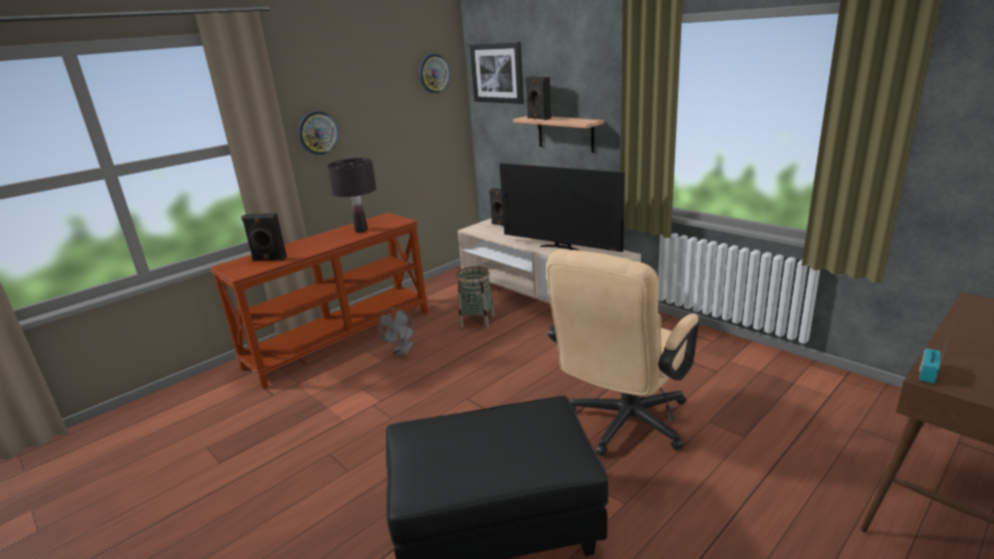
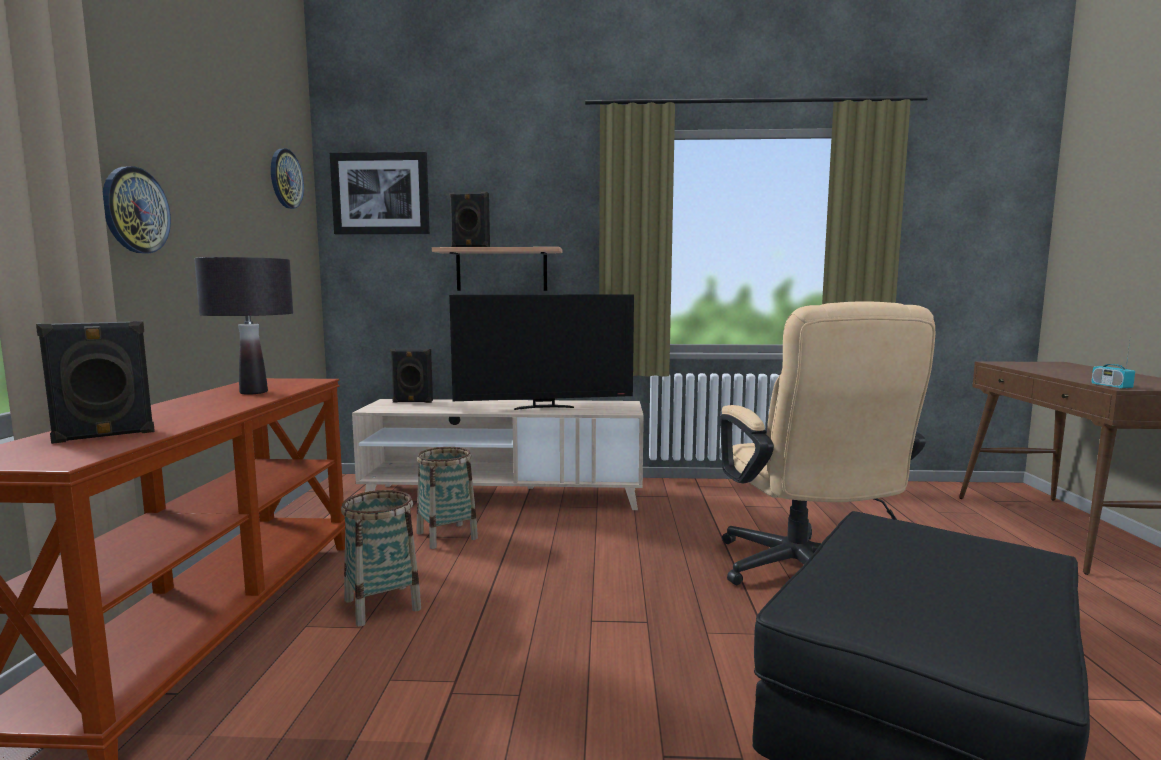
camera: 45 degrees left, 15 degrees down
grey fan [377,308,415,356] -> basket [341,490,421,626]

